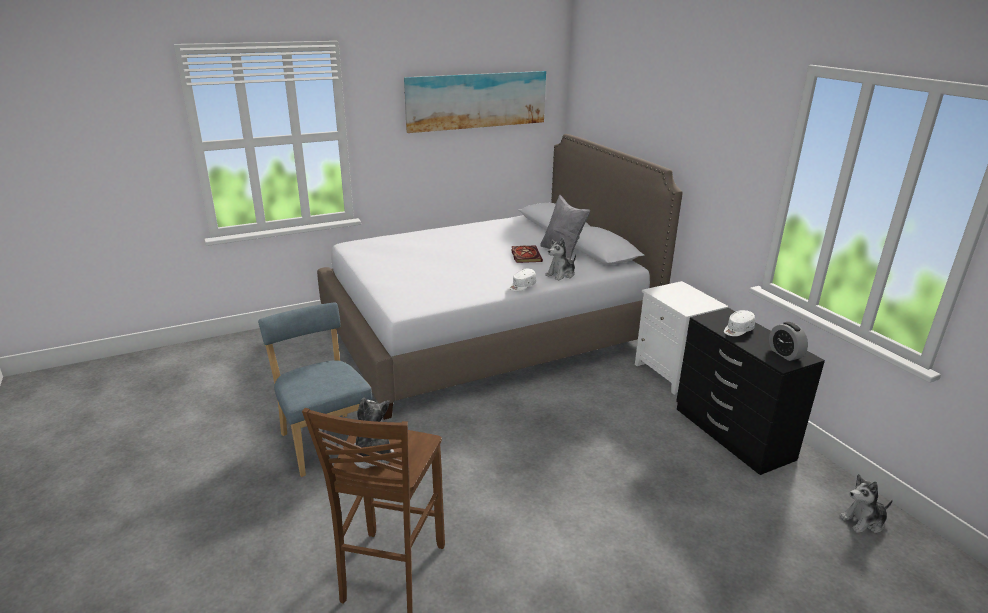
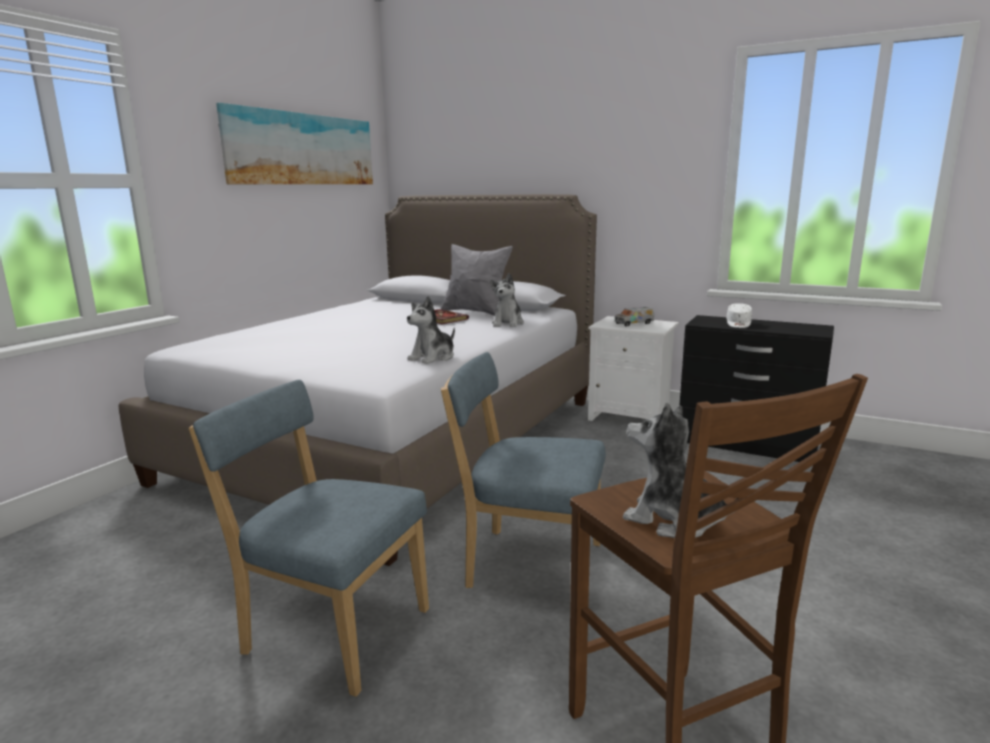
camera: 35 degrees left, 10 degrees down
white cap [509,269,536,291] -> none
alarm clock [769,322,808,361] -> none
plush toy [840,474,893,533] -> plush toy moved to [407,296,455,364]
none -> blue chair [441,352,606,588]
none -> toy truck [614,307,654,327]

